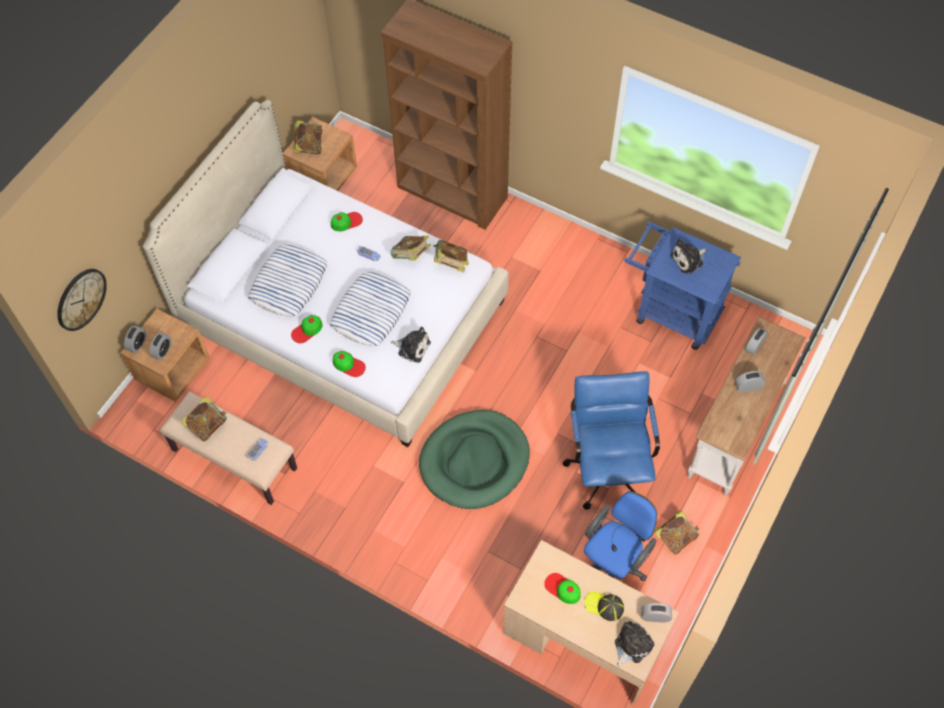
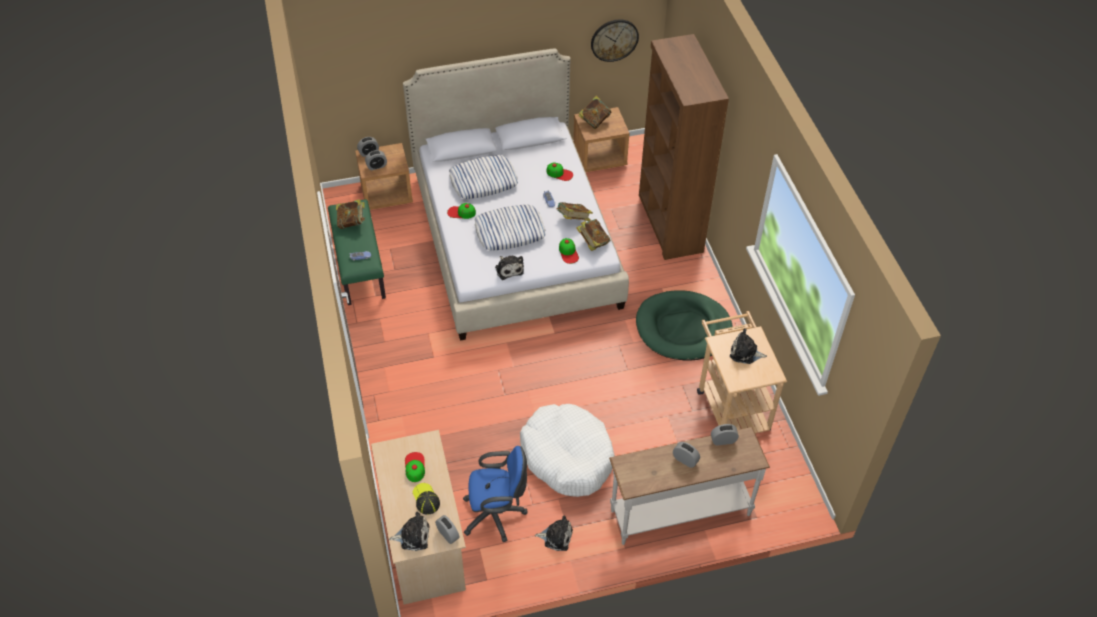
camera: 45 degrees right, 10 degrees down
wall clock [57,269,107,331] -> wall clock moved to [591,20,639,62]
beige bench [160,392,297,505] -> green bench [328,199,386,305]
cap [333,351,366,377] -> cap moved to [559,238,579,264]
green dog bed [419,410,530,509] -> green dog bed moved to [636,290,733,360]
blue office chair [562,372,660,510] -> white dog bed [520,404,615,497]
blue cart [624,222,741,350] -> beige cart [697,311,787,433]
book [654,510,700,555] -> plush toy [535,516,573,551]

